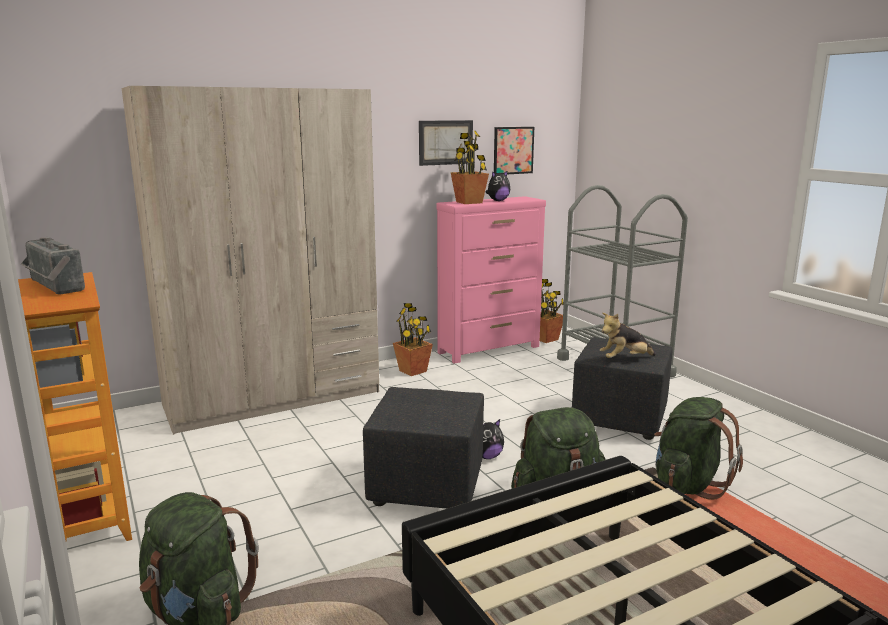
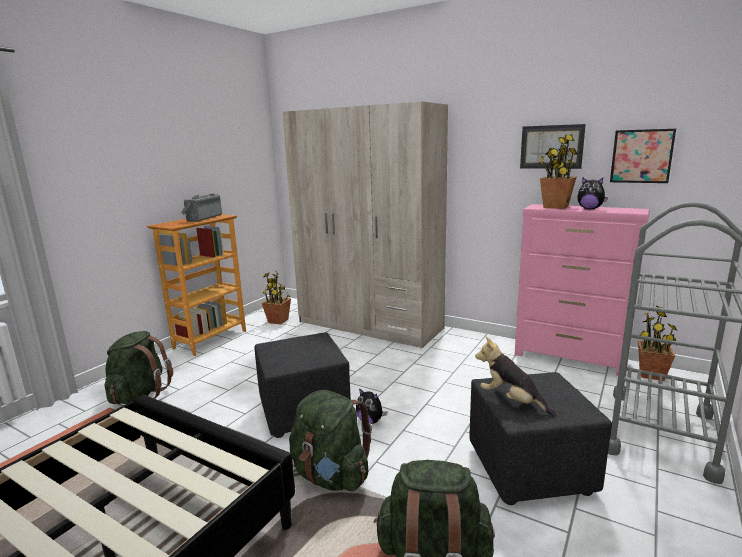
camera: 60 degrees right, 0 degrees up
potted plant [393,303,433,376] -> potted plant moved to [262,271,291,325]

